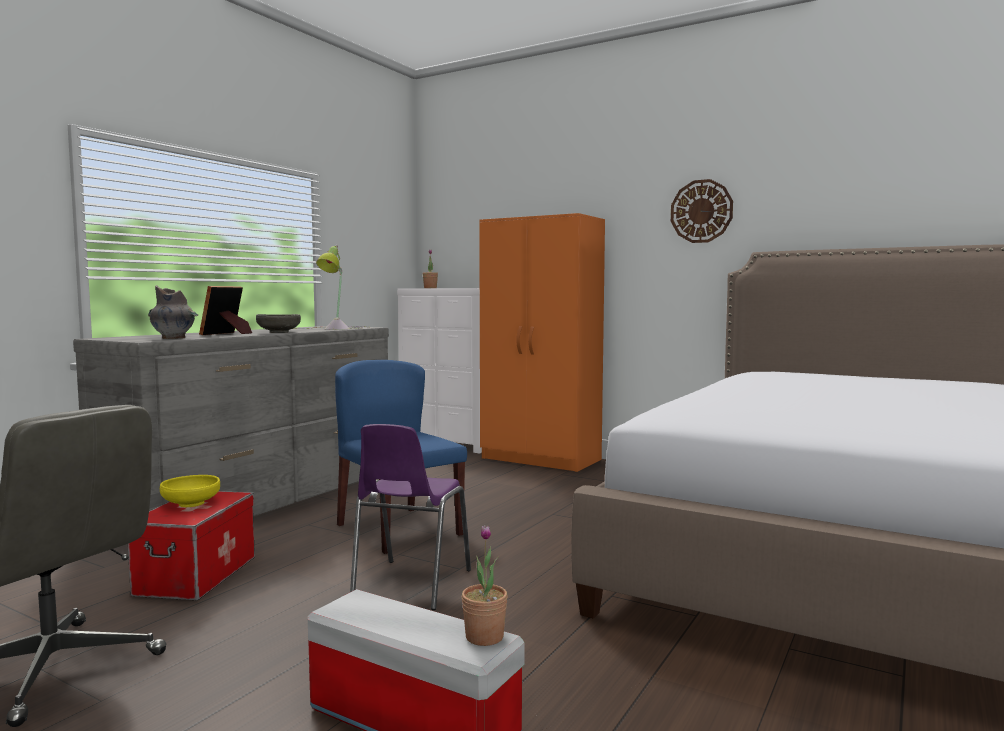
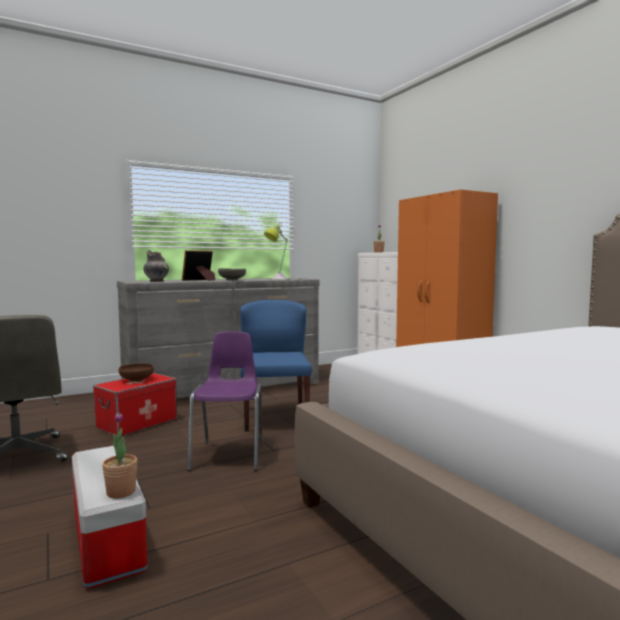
camera: 30 degrees right, 0 degrees up
yellow bowl [160,475,220,507] -> brown bowl [119,363,154,382]
purple chair [350,424,471,610] -> purple chair turned 135 degrees clockwise [187,331,262,471]
wall clock [671,179,733,243] -> none

